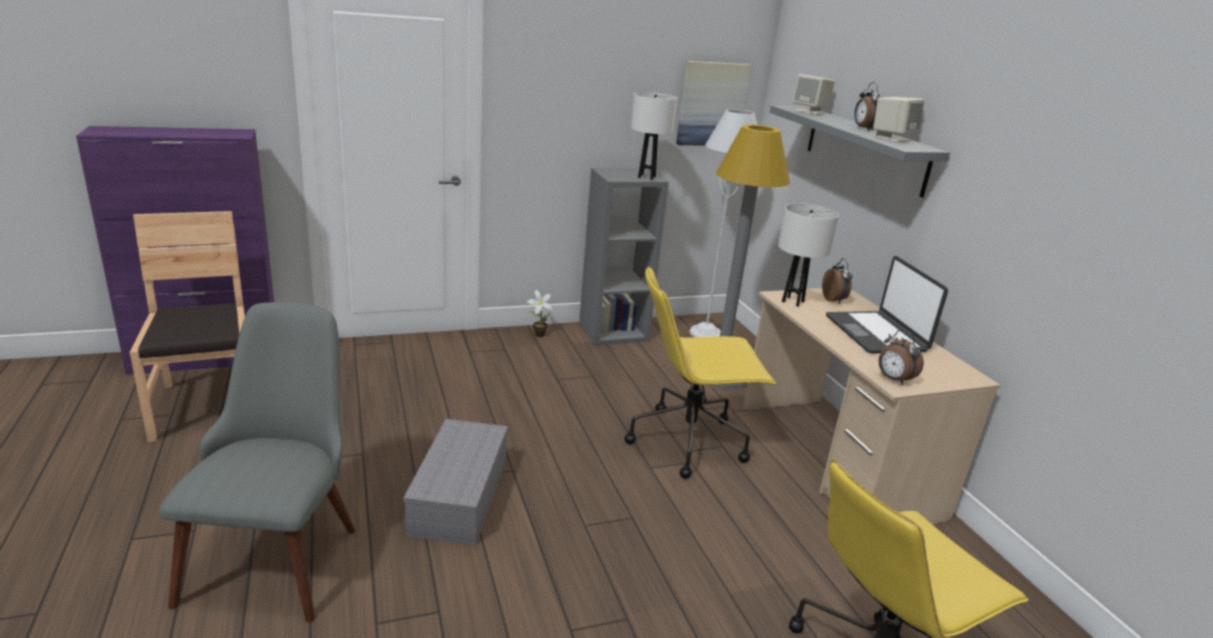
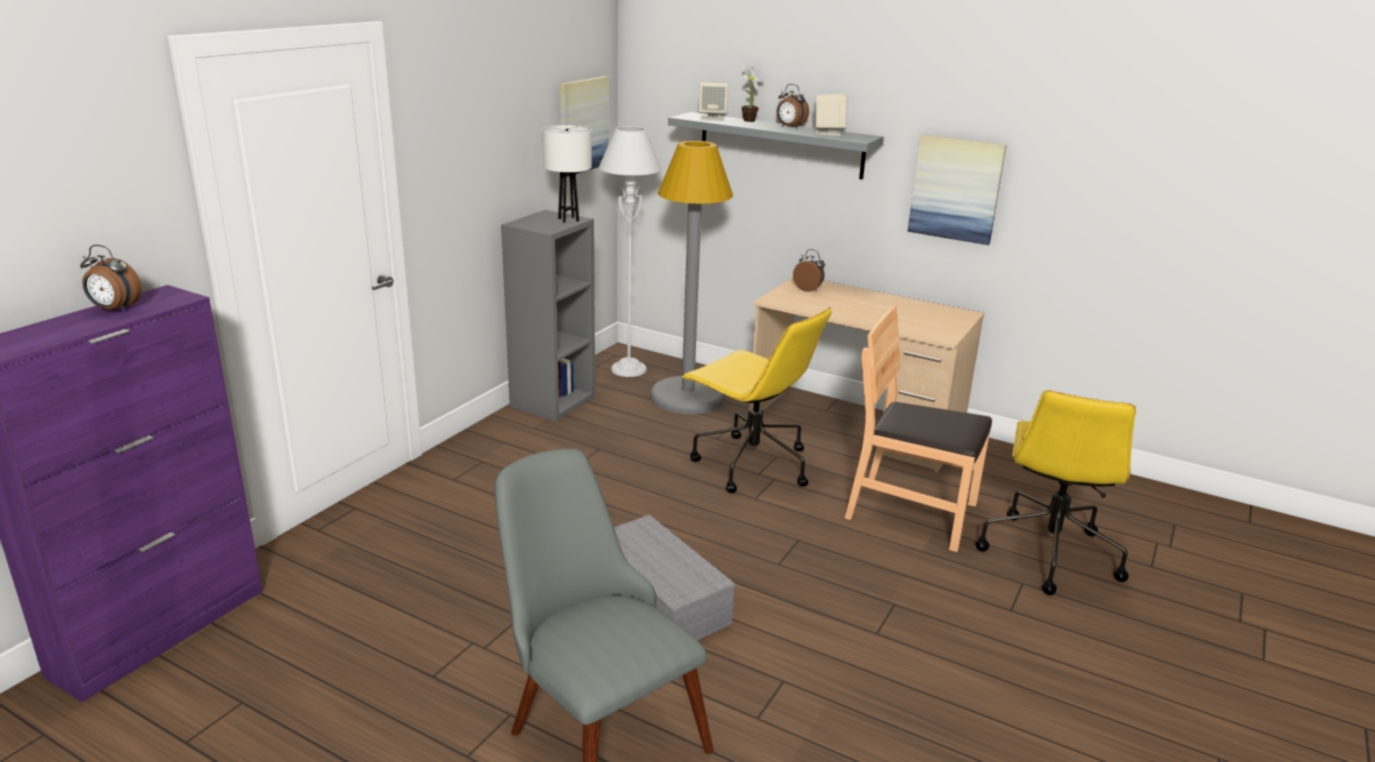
camera: 40 degrees left, 0 degrees up
brown chair [130,211,245,442] -> brown chair moved to [845,306,993,552]
potted plant [527,290,553,337] -> potted plant moved to [741,65,764,122]
yellow office chair [625,266,776,479] -> yellow office chair turned 90 degrees counterclockwise [681,307,832,493]
white table lamp [778,203,839,307] -> none
laptop [826,256,948,354] -> none
alarm clock [878,329,924,385] -> alarm clock moved to [80,245,142,312]
none -> picture [907,135,1007,245]

